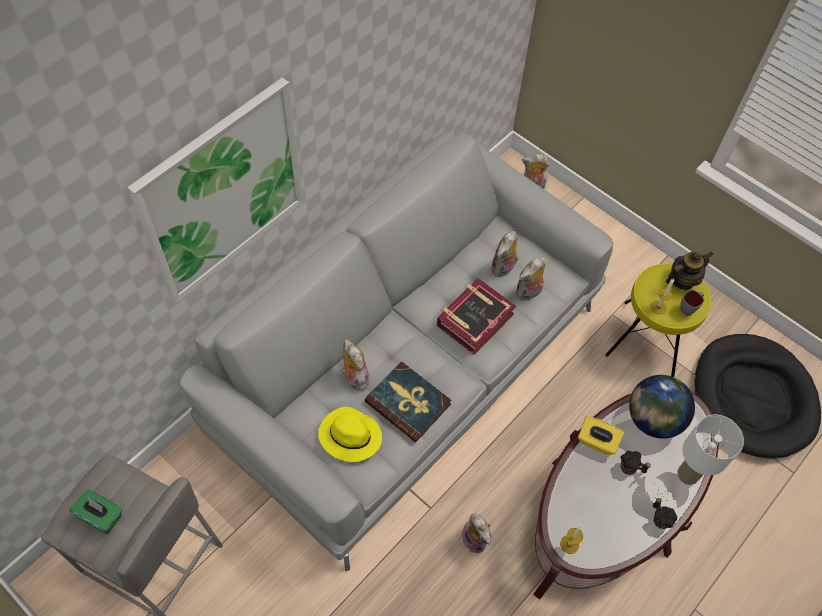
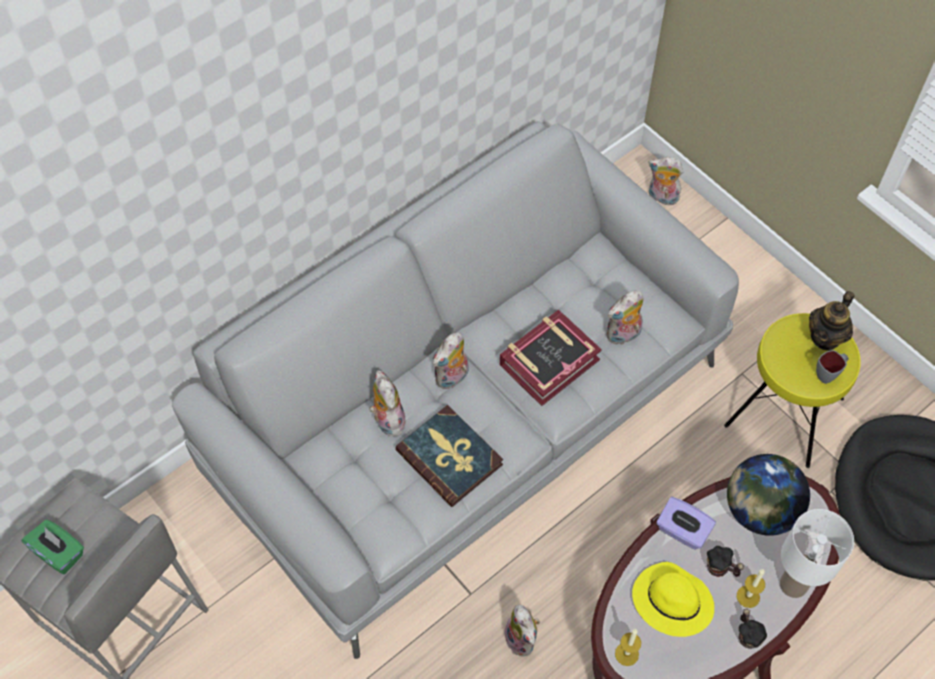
camera: 10 degrees right, 0 degrees up
picture [127,77,304,303] -> none
yellow hat [318,407,382,462] -> yellow hat moved to [632,562,714,637]
plush toy [490,231,519,277] -> plush toy moved to [433,333,469,389]
yellow tissue box [578,416,624,455] -> purple tissue box [657,497,716,550]
candle [650,278,674,315] -> candle moved to [737,569,765,608]
teapot [666,251,713,290] -> teapot turned 150 degrees clockwise [809,291,855,351]

